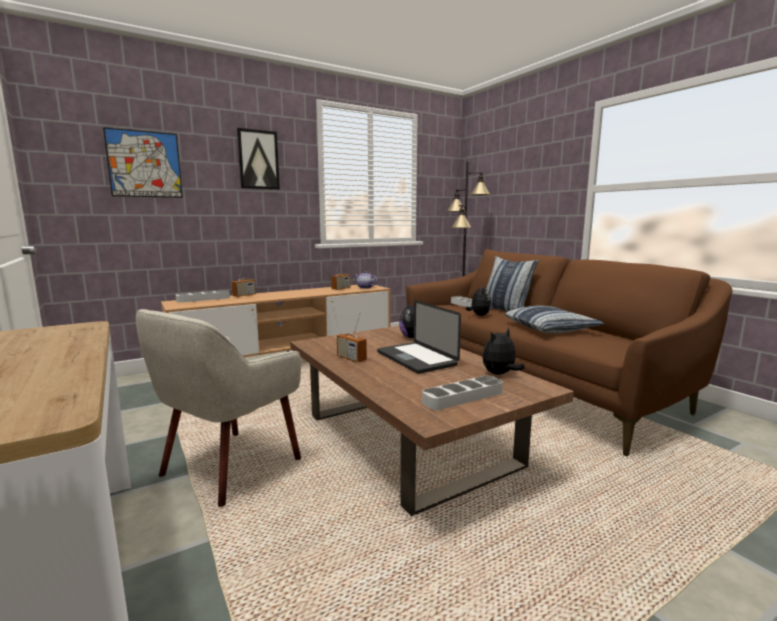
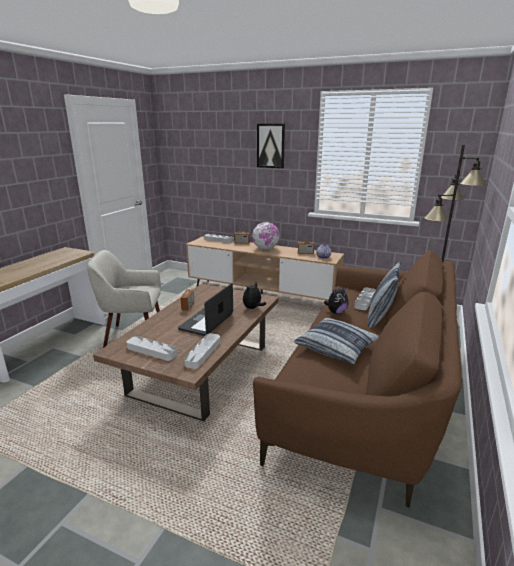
camera: 55 degrees right, 10 degrees up
picture [103,127,183,198] -> none
plush toy [482,328,525,375] -> grey tray [184,333,220,369]
none -> globe [252,222,280,250]

